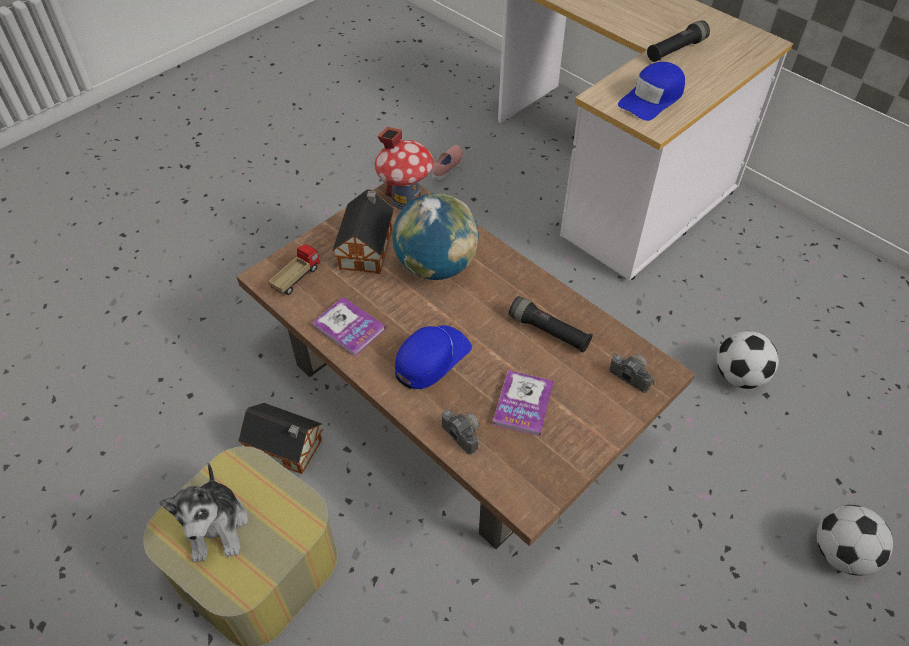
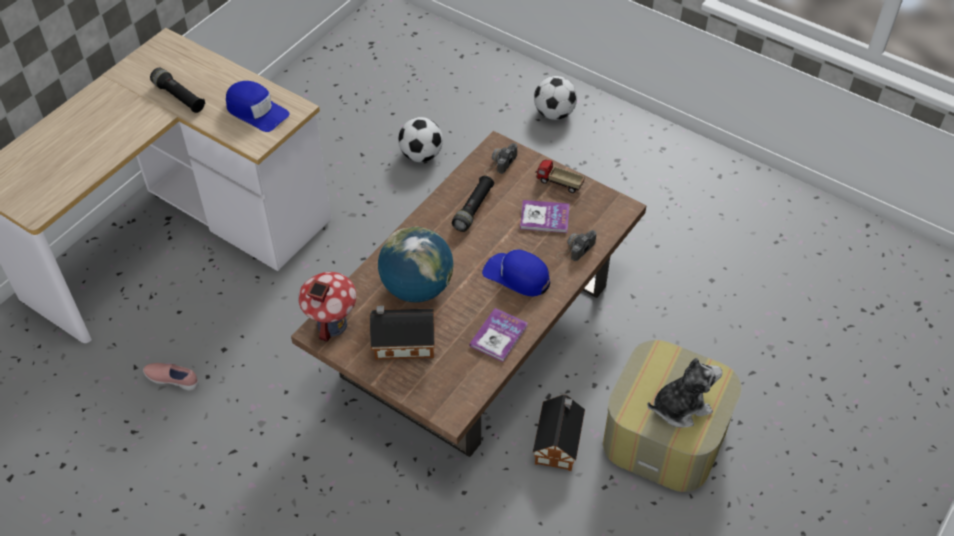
camera: 100 degrees left, 0 degrees up
toy truck [268,244,320,295] -> toy truck moved to [536,160,585,193]

